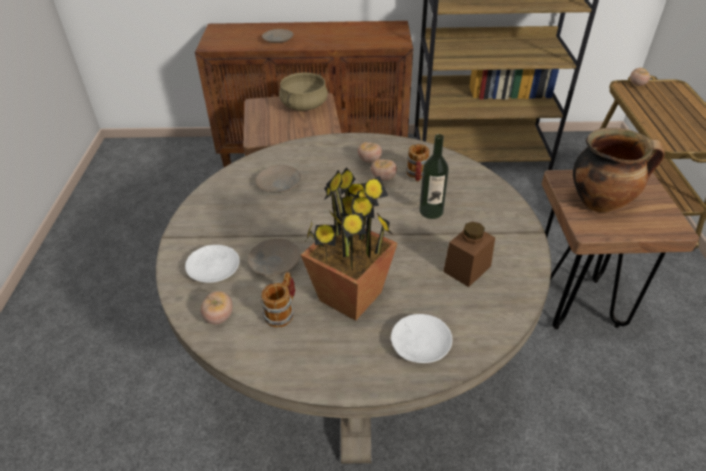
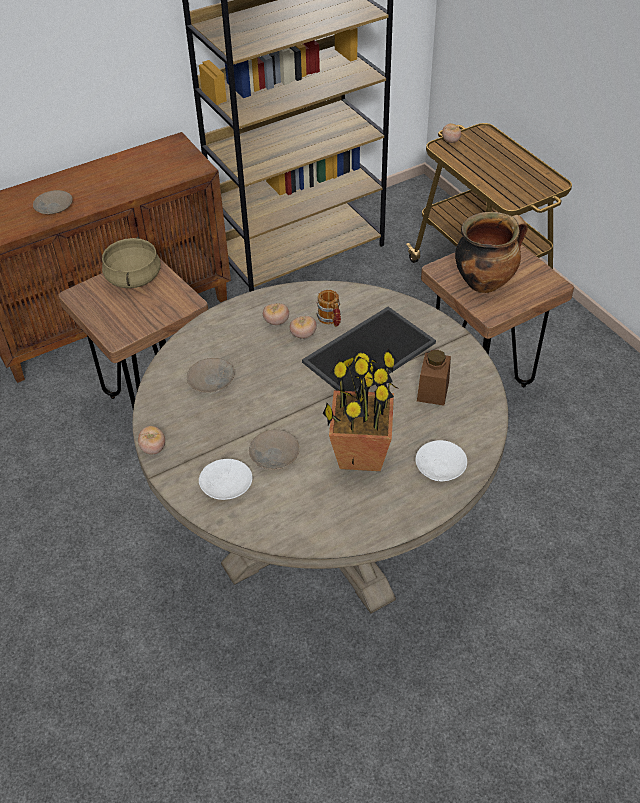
camera: 30 degrees left, 5 degrees up
tomato [201,291,233,324] -> tomato moved to [138,426,165,454]
mug [261,272,295,327] -> none
bottle [419,134,449,219] -> tray [302,307,436,391]

